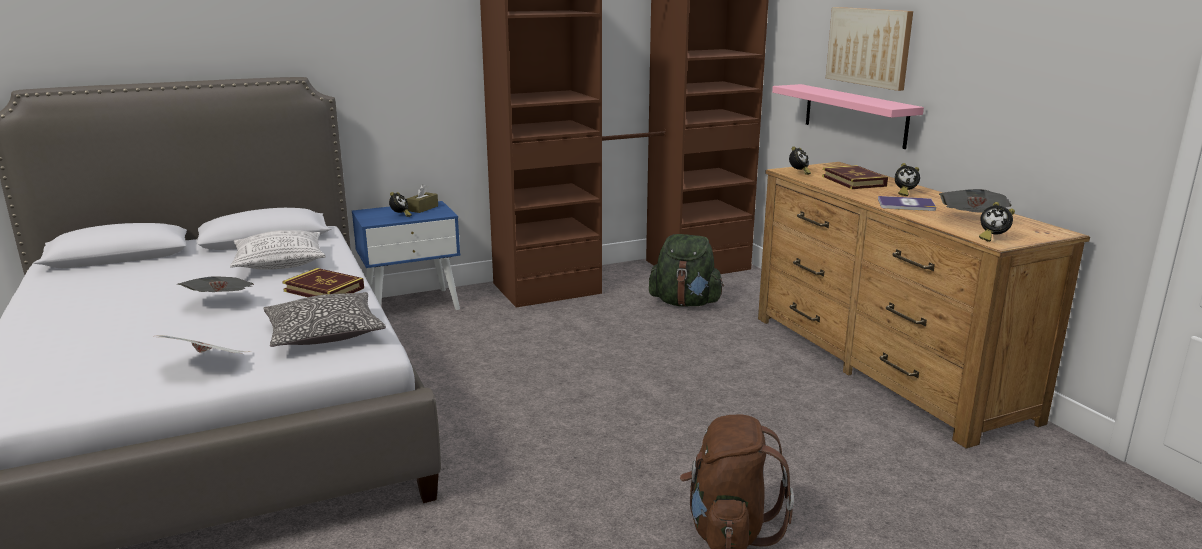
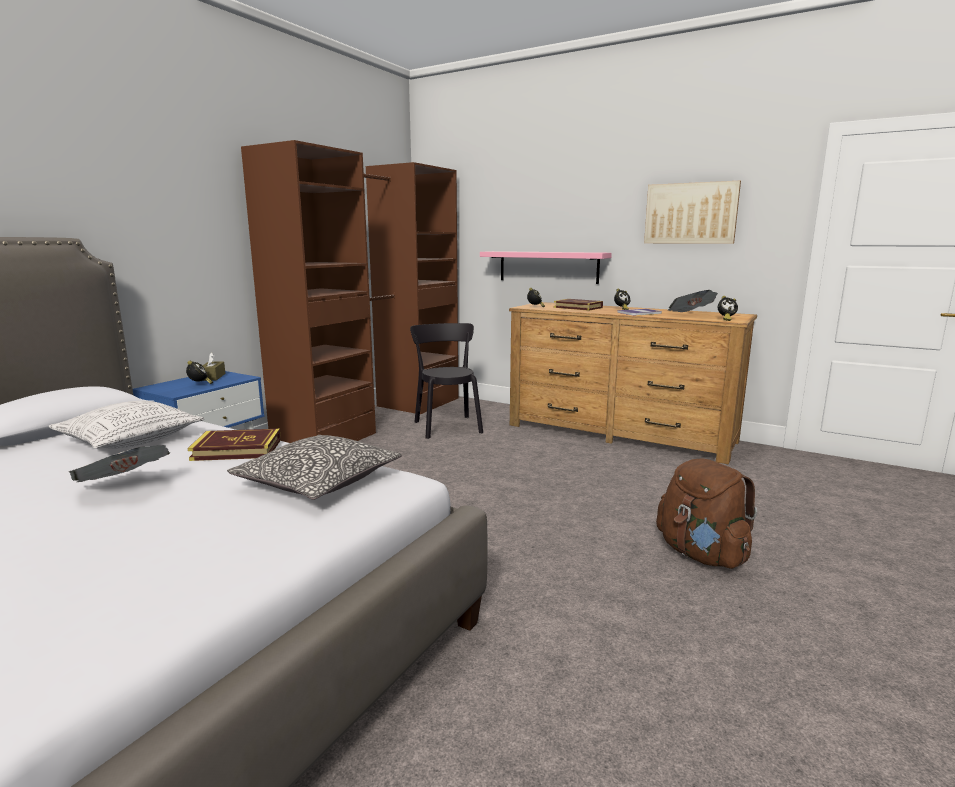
camera: 35 degrees left, 5 degrees down
newspaper [156,335,251,354] -> none
green backpack [649,234,724,307] -> black chair [410,323,483,439]
picture [826,7,913,91] -> picture moved to [644,181,741,244]

